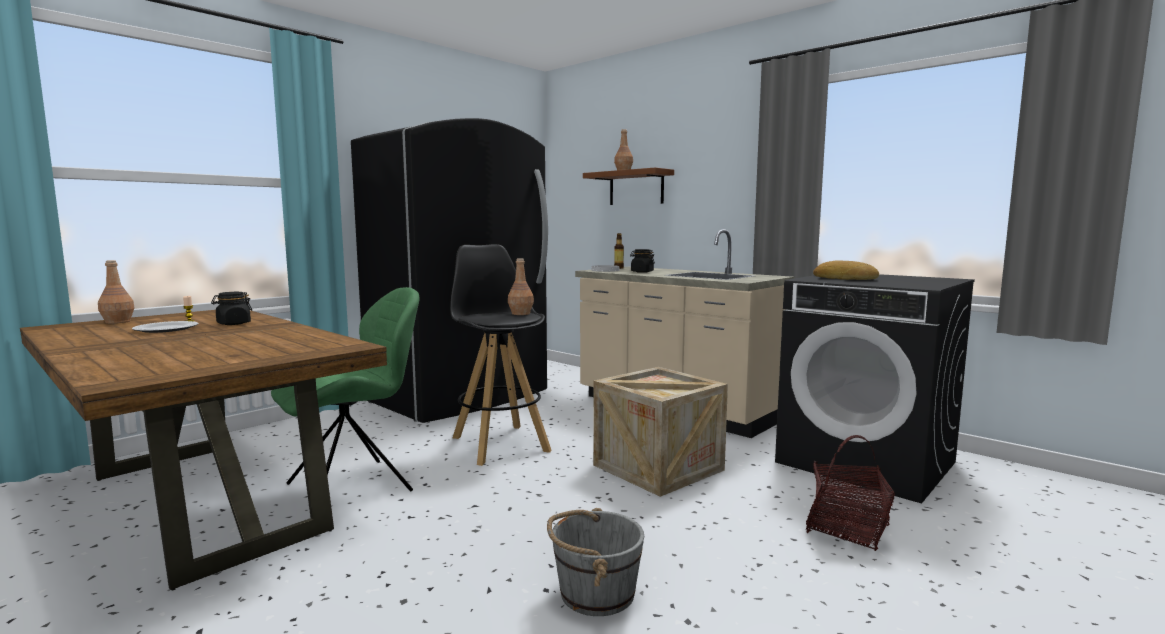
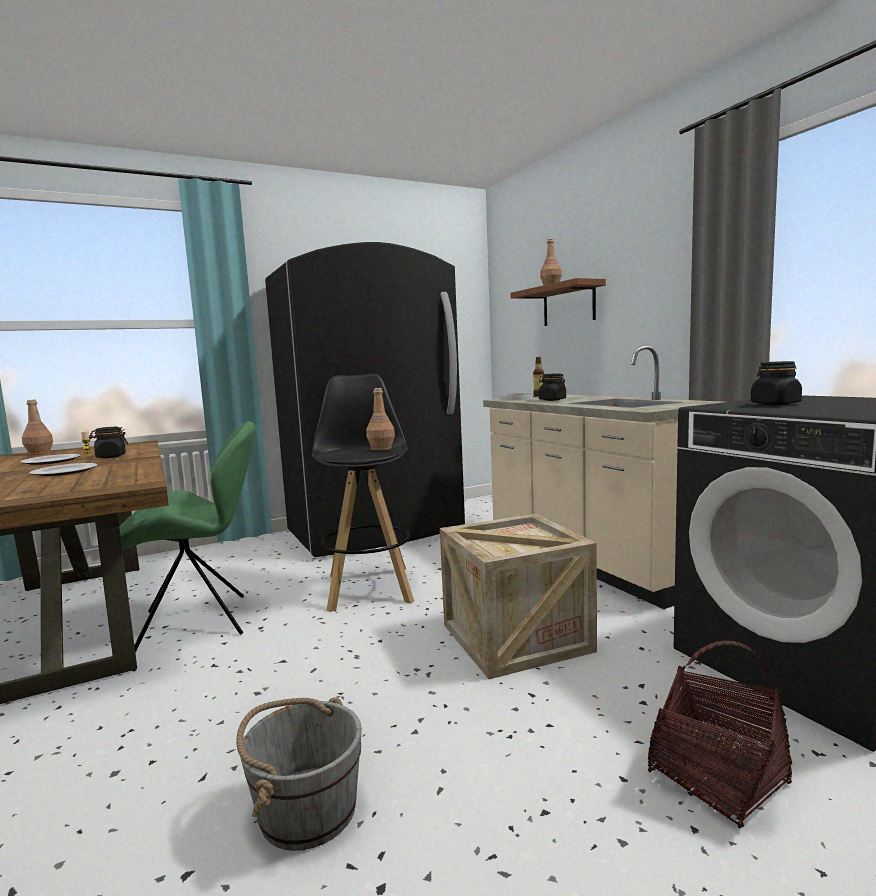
camera: 20 degrees right, 0 degrees up
bread [813,261,879,280] -> black jar [751,361,802,405]
none -> plate [30,463,97,476]

